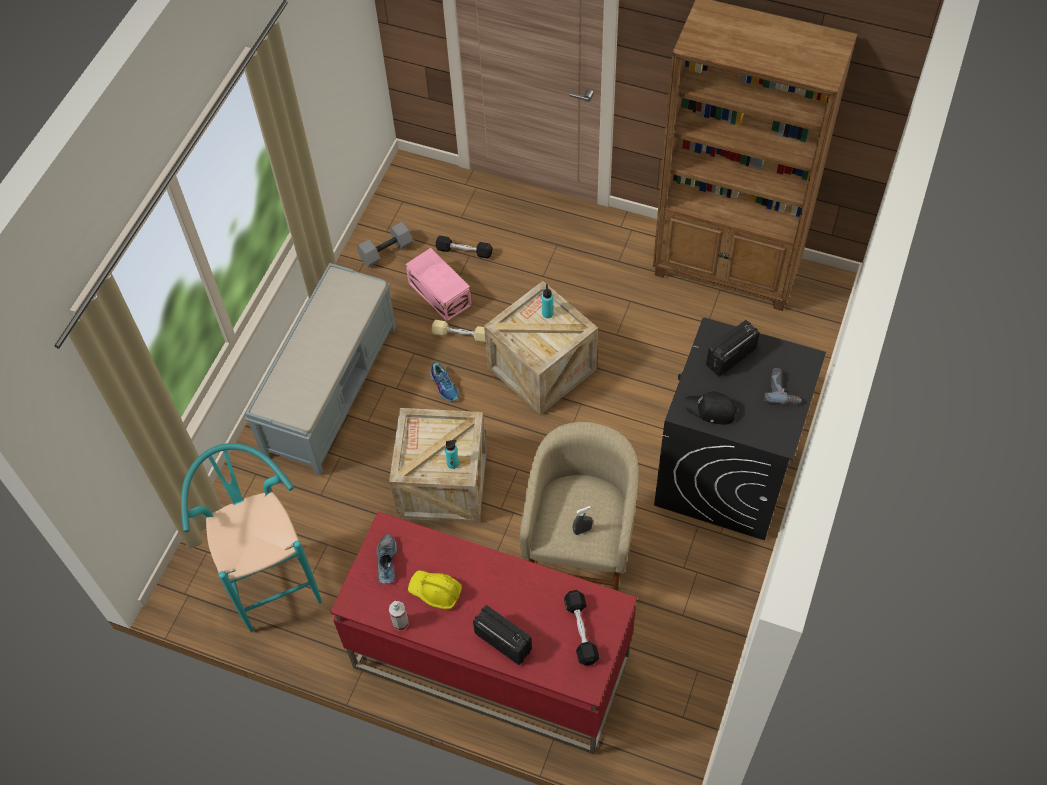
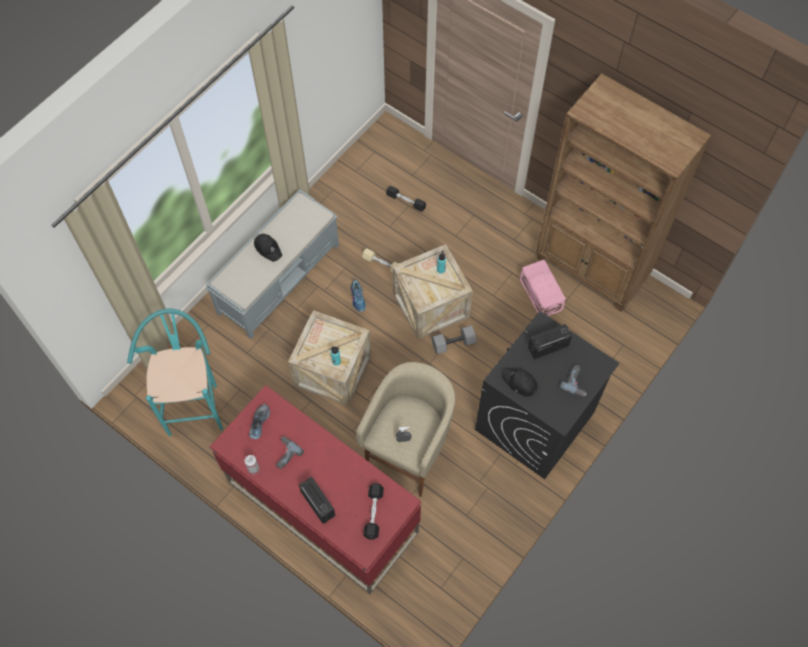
camera: 15 degrees right, 5 degrees up
grey dumbbell [357,222,413,268] -> grey dumbbell moved to [431,326,477,354]
pink storage box [405,248,472,322] -> pink storage box moved to [520,260,566,316]
yellow hard hat [408,570,462,609] -> power drill [276,436,304,469]
none -> black cap [254,234,282,262]

